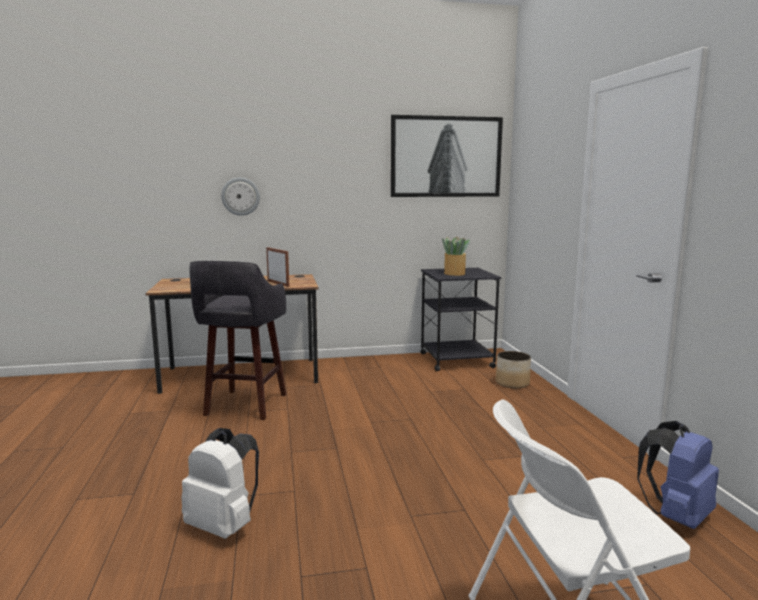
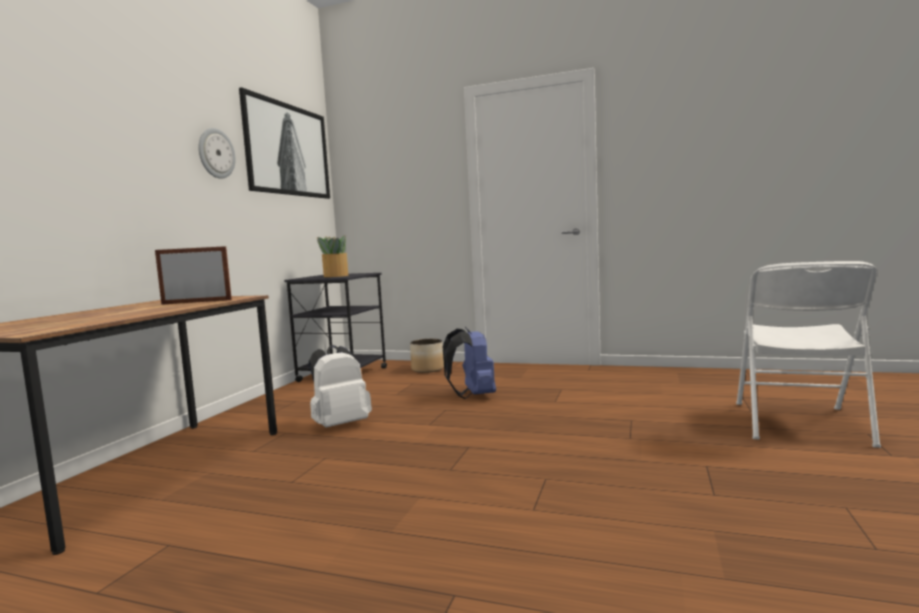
camera: 60 degrees left, 5 degrees down
white backpack [181,428,259,539] -> white backpack moved to [309,345,372,428]
grey stool [190,261,286,420] -> none
wall clock [221,177,260,216] -> wall clock moved to [199,128,236,179]
blue backpack [637,421,719,529] -> blue backpack moved to [443,327,496,399]

